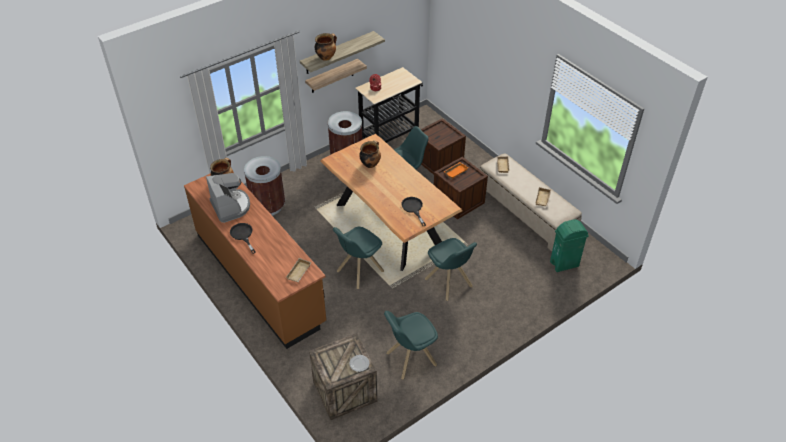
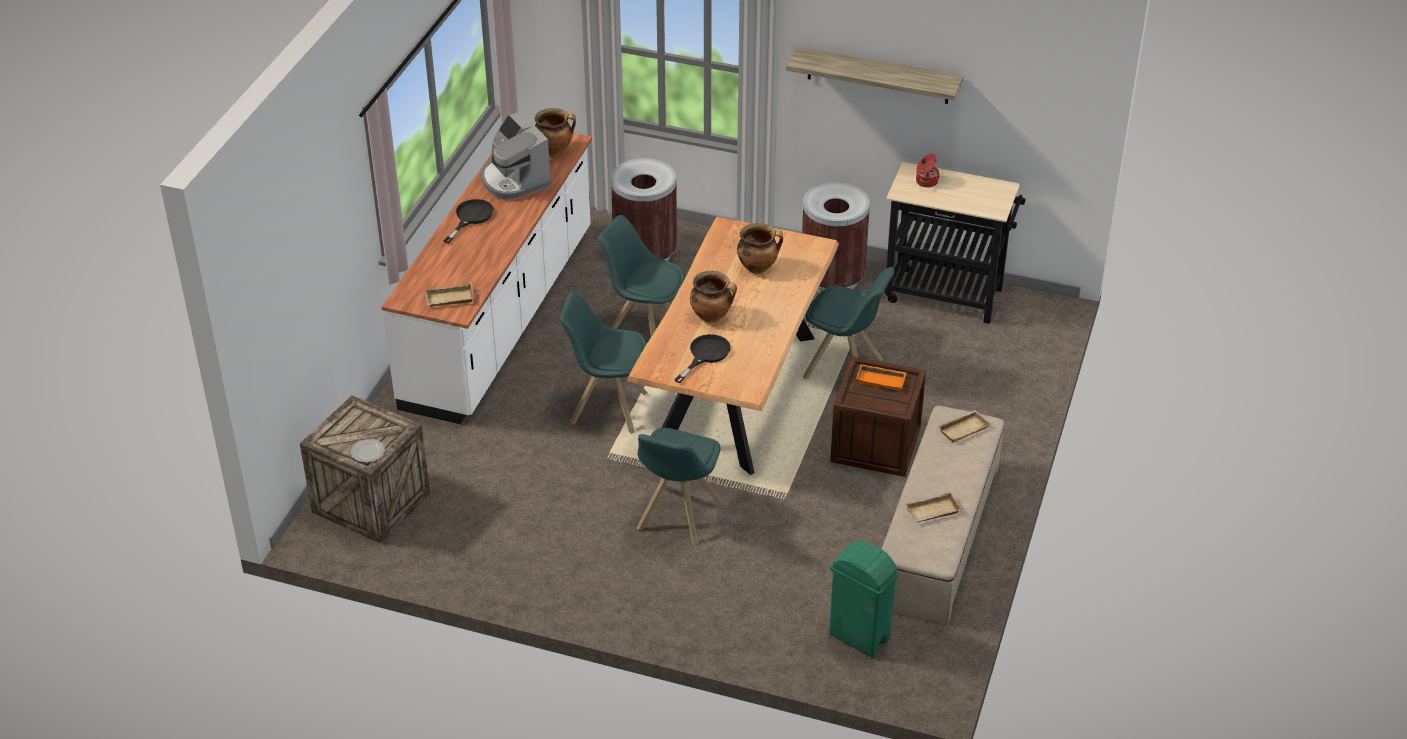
camera: 55 degrees right, 5 degrees down
brown counter [184,173,326,349] -> white counter [382,133,592,424]
coffee machine [206,173,250,223] -> coffee machine turned 120 degrees clockwise [481,112,552,200]
shelf [305,59,367,93] -> none
cooking pot [315,33,337,61] -> cooking pot moved to [690,271,737,323]
turquoise chair [384,311,438,380] -> turquoise chair moved to [598,215,685,337]
crate [421,118,466,175] -> none

